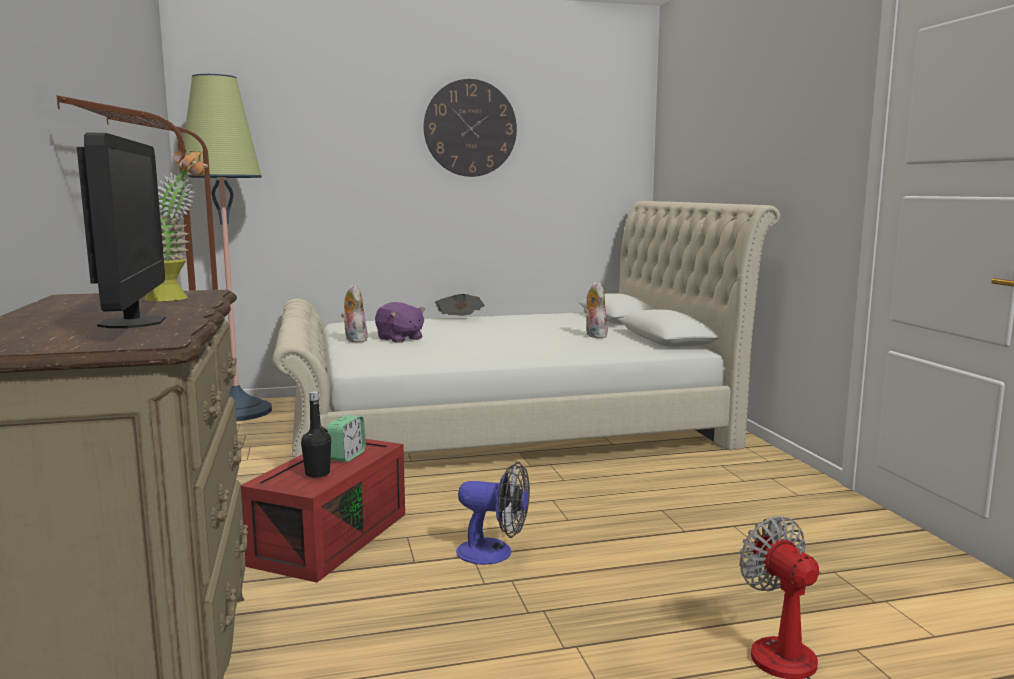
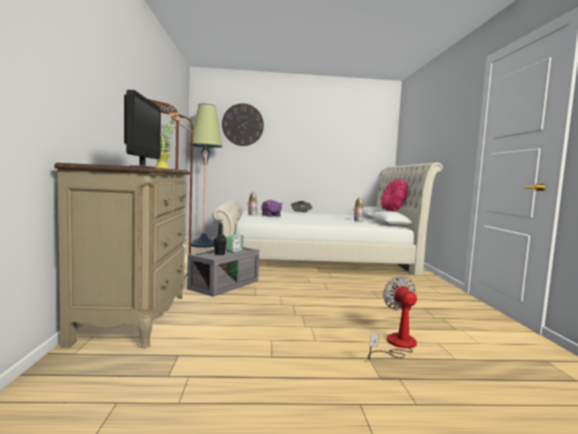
camera: 10 degrees right, 5 degrees down
red storage box [241,439,405,583] -> grey storage box [187,247,259,297]
wall clock [423,79,517,177] -> wall clock moved to [222,103,264,146]
fan [456,462,530,565] -> none
none -> pink pillow [381,179,408,211]

